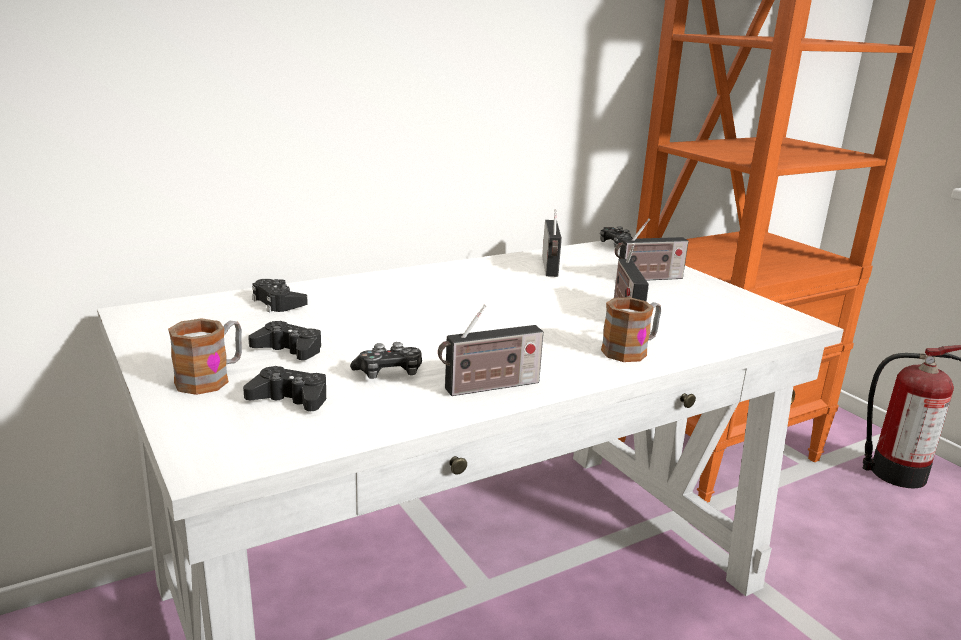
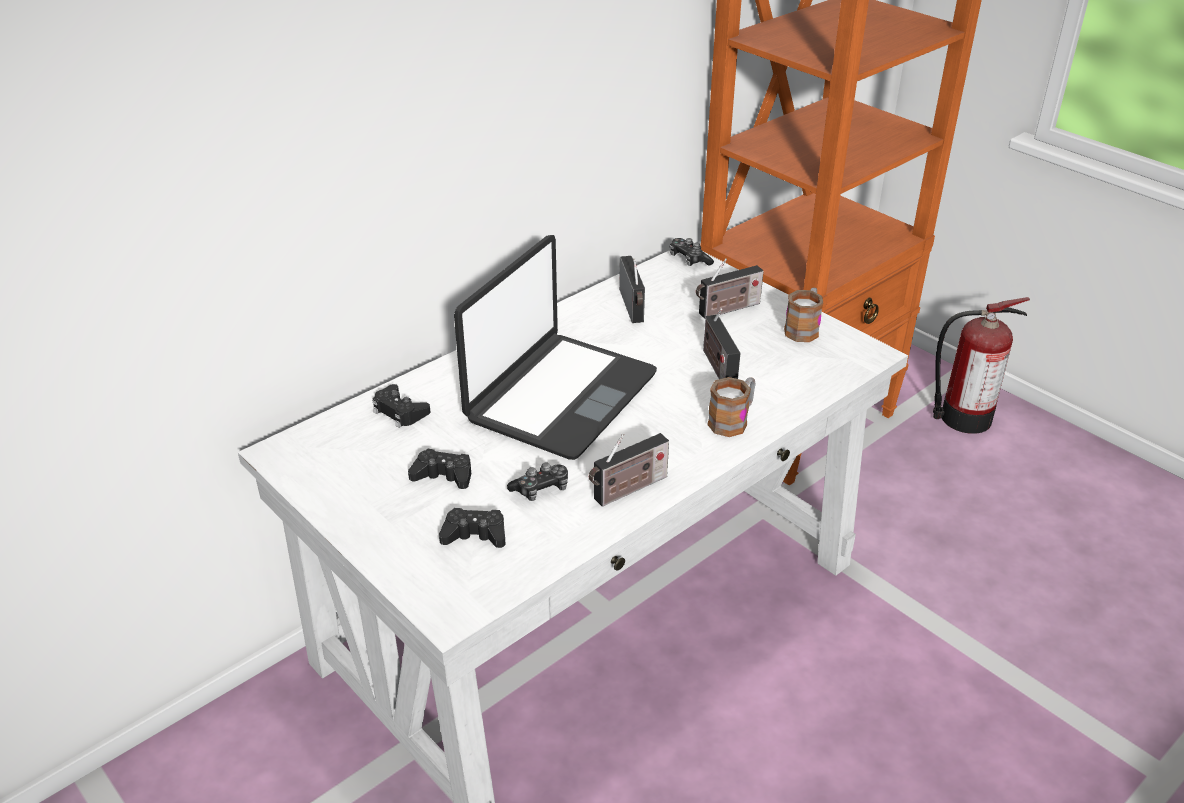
camera: 10 degrees left, 15 degrees up
mug [168,318,242,395] -> mug moved to [784,287,823,342]
none -> laptop [454,235,657,460]

